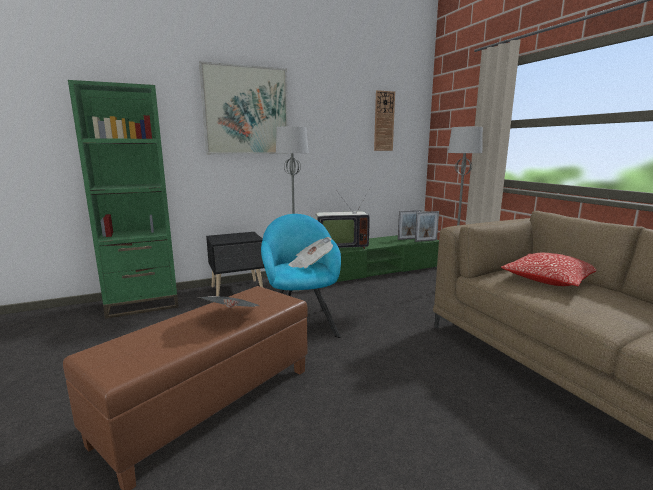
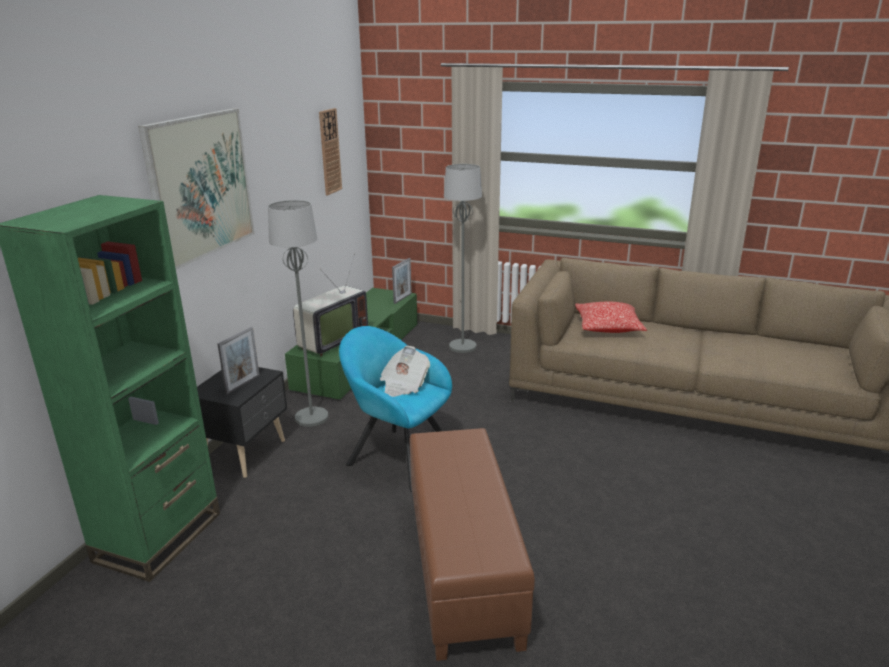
camera: 45 degrees left, 10 degrees up
newspaper [199,296,260,308] -> none
picture frame [398,210,422,240] -> picture frame moved to [218,327,260,394]

